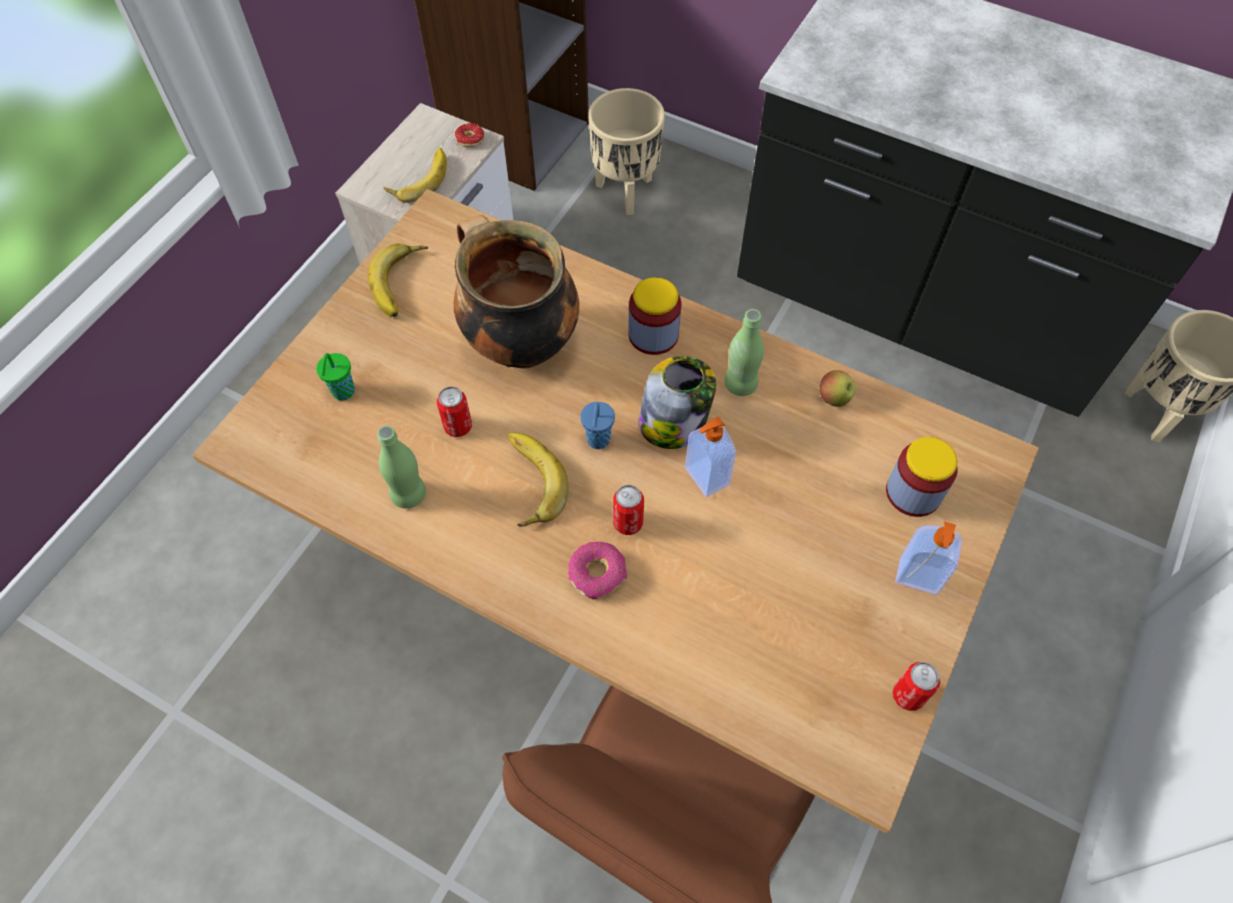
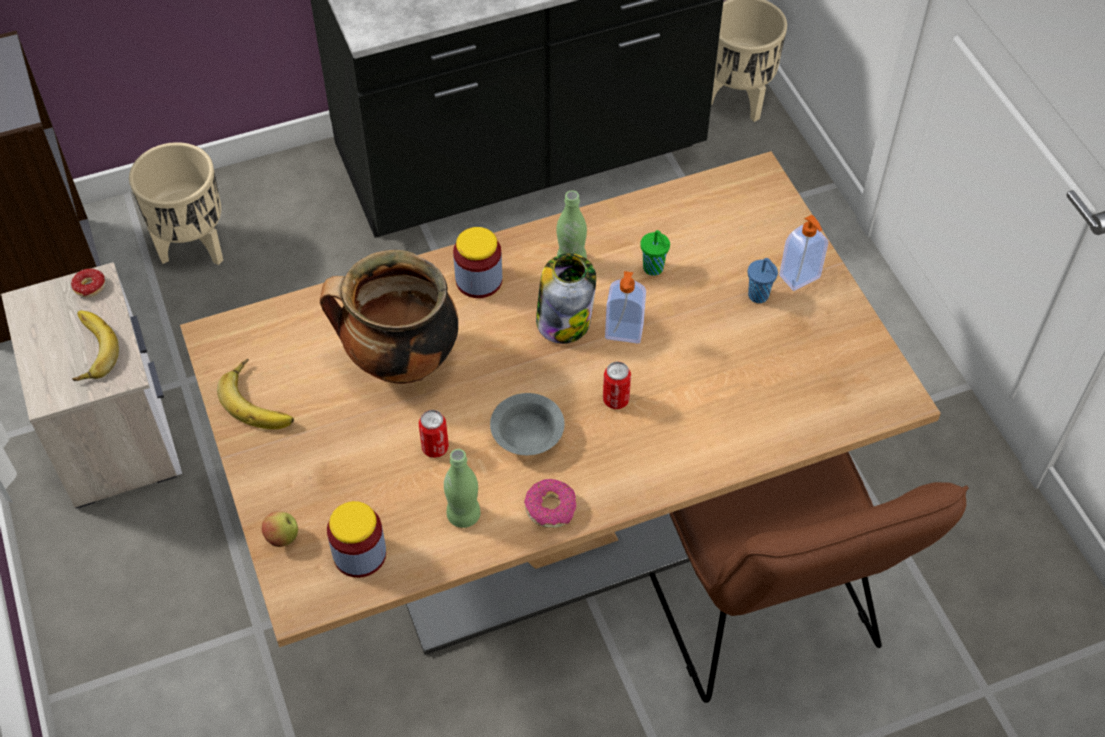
camera: 50 degrees left, 5 degrees down
green cup [316,353,355,401] -> green cup moved to [641,230,670,276]
banana [508,432,569,527] -> grey bowl [490,393,565,455]
donut [568,542,627,600] -> donut moved to [524,479,577,528]
blue cup [580,402,615,449] -> blue cup moved to [748,258,778,303]
apple [820,370,855,407] -> apple moved to [261,511,298,547]
jar [886,437,958,517] -> jar moved to [327,501,386,578]
can [893,662,940,711] -> none

